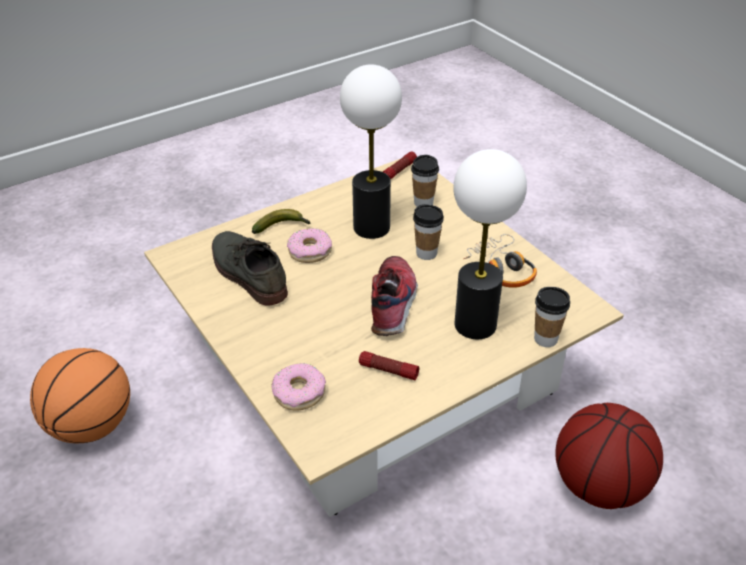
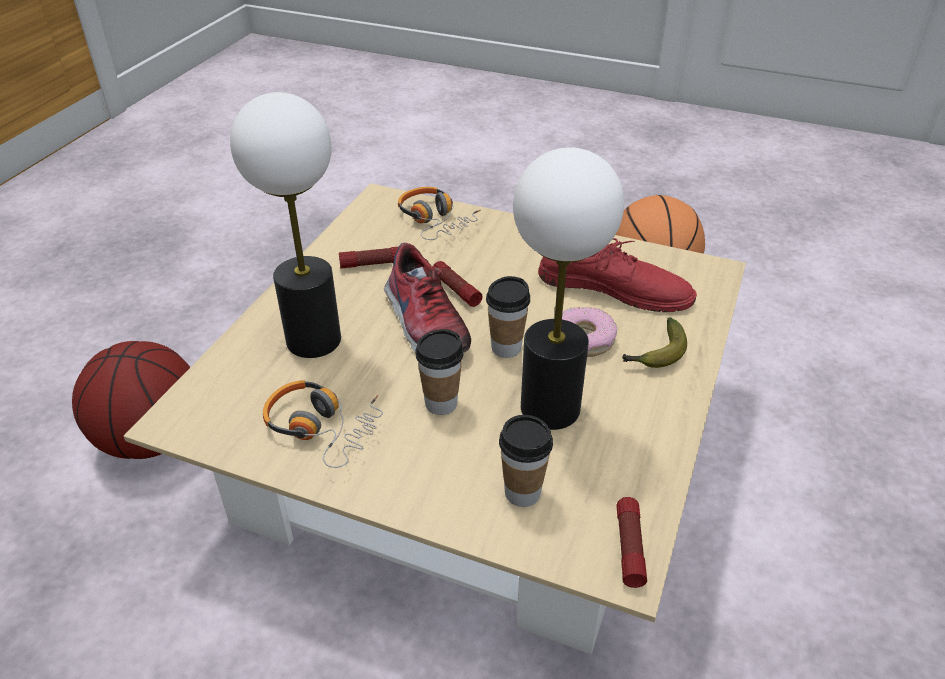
camera: 145 degrees right, 0 degrees up
grey shoe [212,231,288,305] -> red shoe [538,238,697,312]
donut [272,363,326,411] -> headphones [398,187,481,240]
cup [534,287,570,347] -> cup moved to [486,276,530,358]
none -> flashlight [433,261,483,307]

